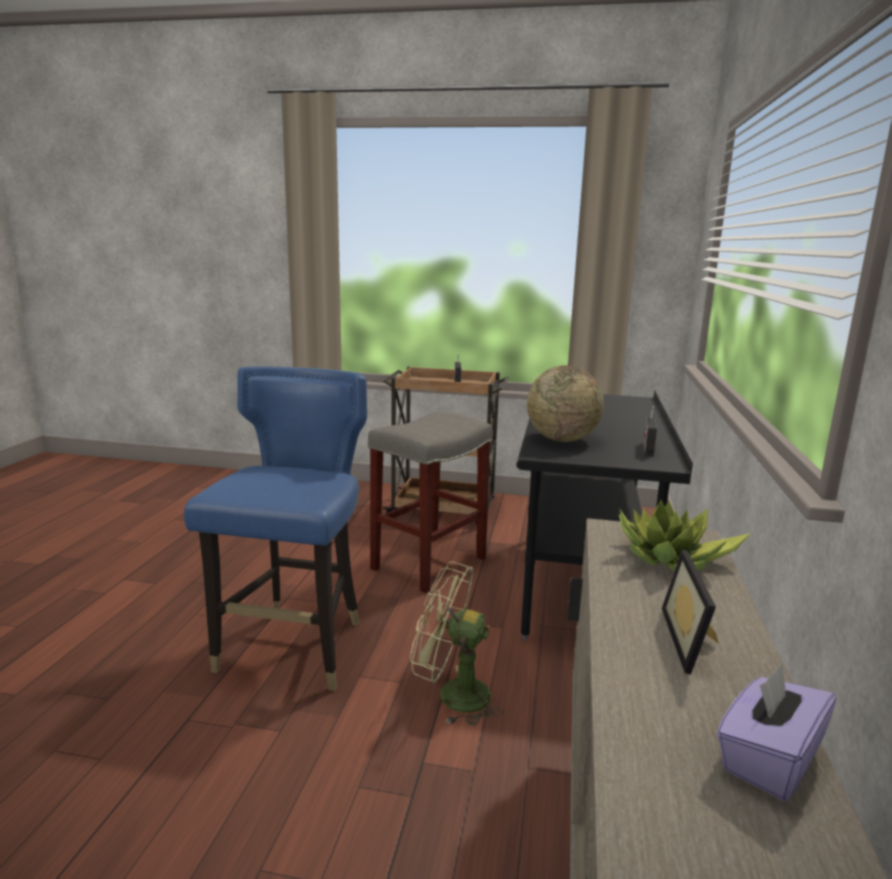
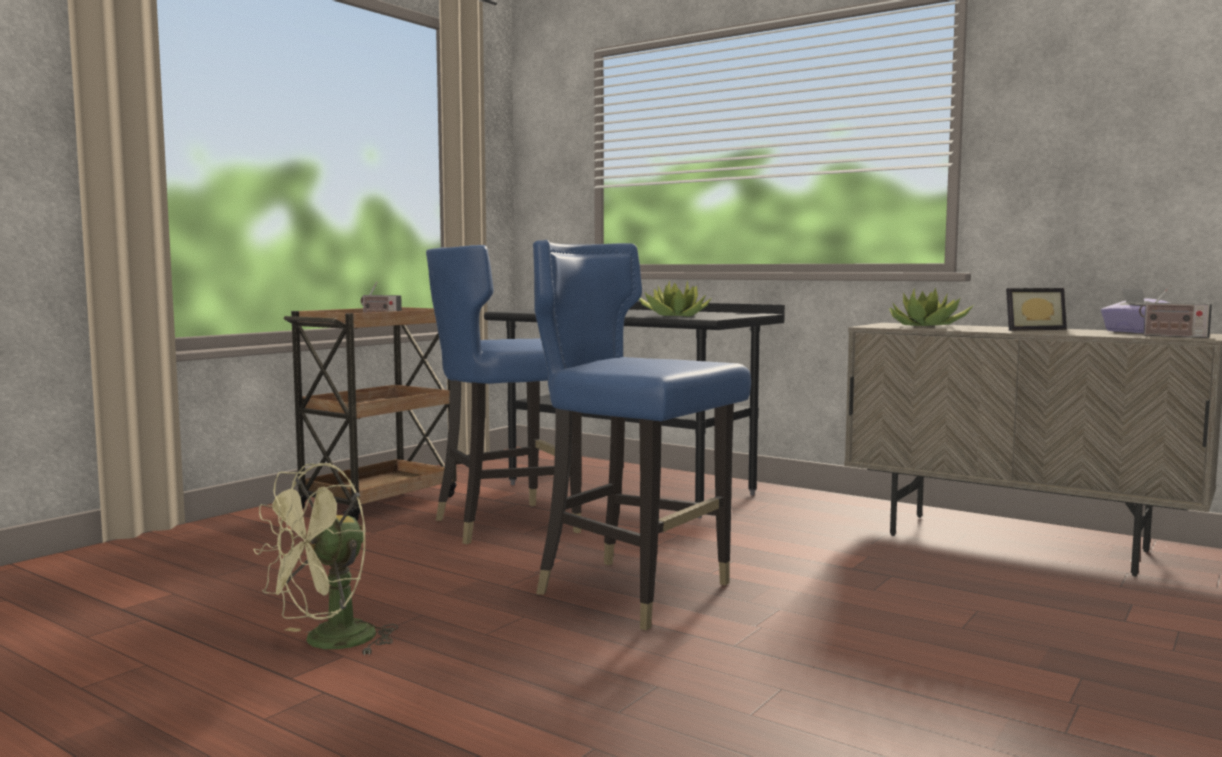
camera: 65 degrees left, 10 degrees down
grey stool [368,412,492,593] -> blue chair [426,245,582,544]
green fan [410,561,503,726] -> green fan moved to [253,463,398,656]
globe [527,365,604,442] -> potted plant [639,280,711,317]
radio [644,406,657,456] -> radio moved to [1139,285,1212,338]
picture frame [662,550,719,675] -> picture frame turned 45 degrees counterclockwise [1006,288,1067,331]

